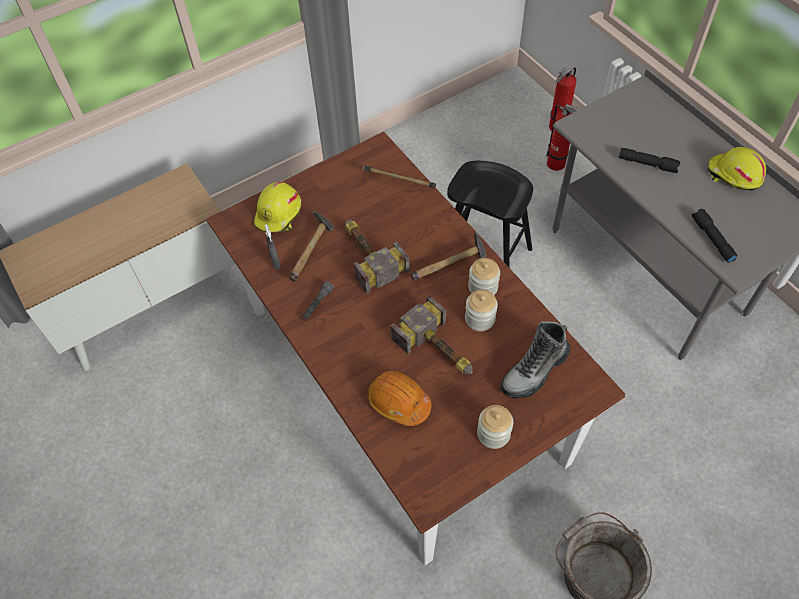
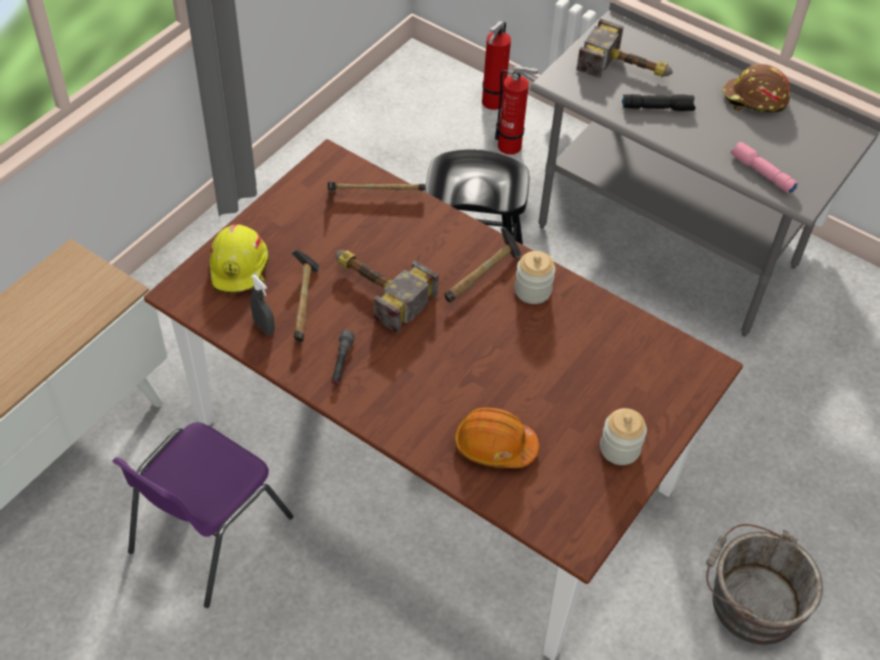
camera: 25 degrees left, 5 degrees down
hammer [390,295,473,374] -> hammer moved to [576,19,673,78]
jar [465,289,498,331] -> none
boot [500,321,570,398] -> none
black flashlight [692,209,737,263] -> pink flashlight [730,142,798,194]
yellow hard hat [708,147,766,191] -> brown hard hat [723,64,790,113]
none -> purple chair [112,422,293,608]

